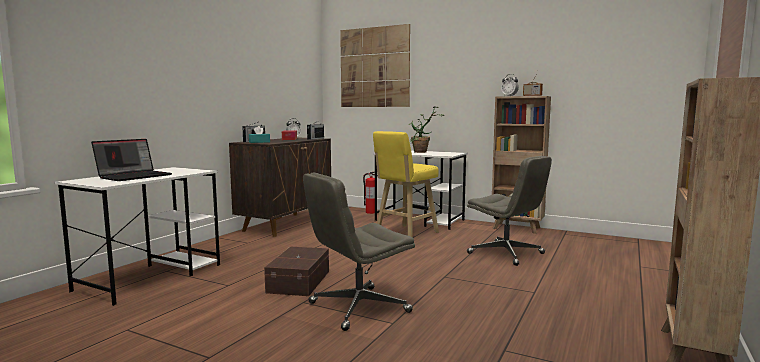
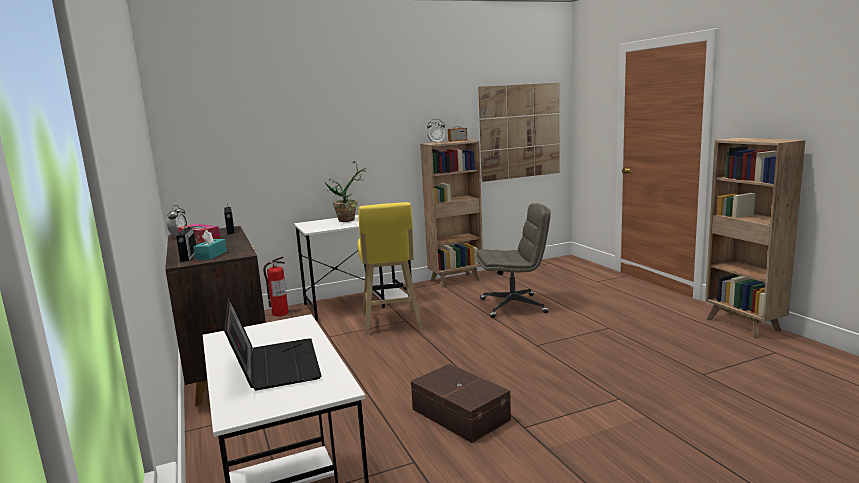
camera: 50 degrees left, 5 degrees up
grey office chair [303,173,415,331] -> none
picture [340,24,410,107] -> picture moved to [478,83,559,182]

